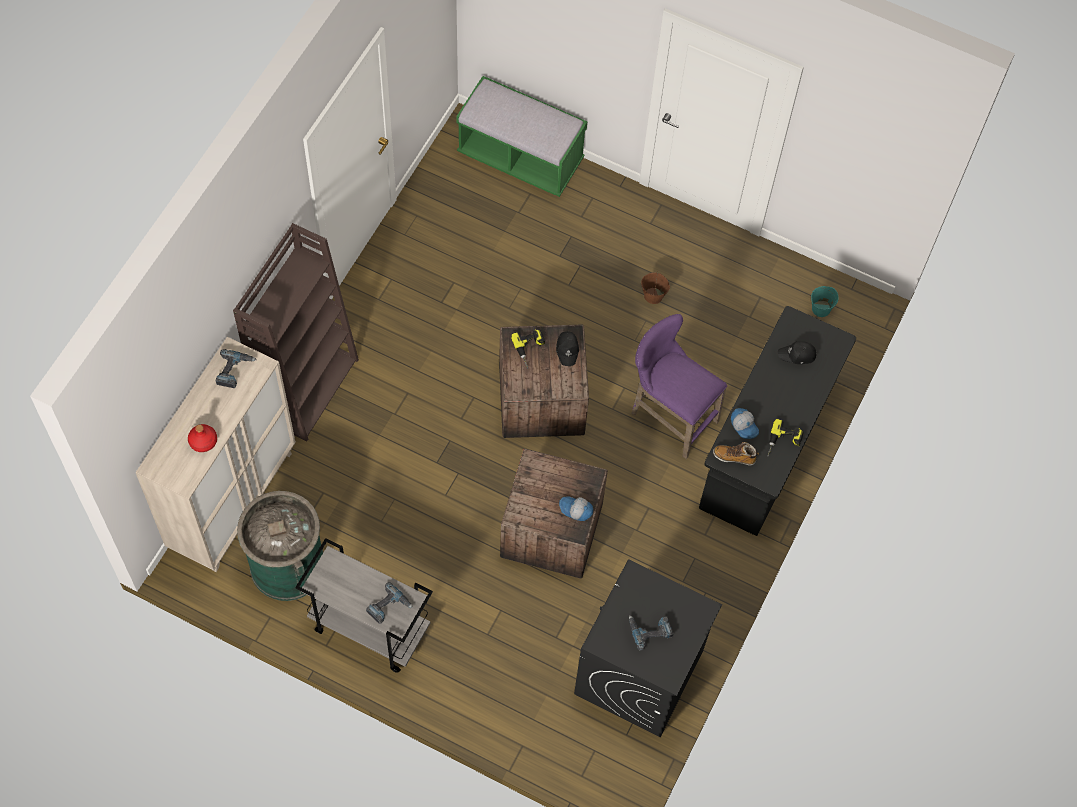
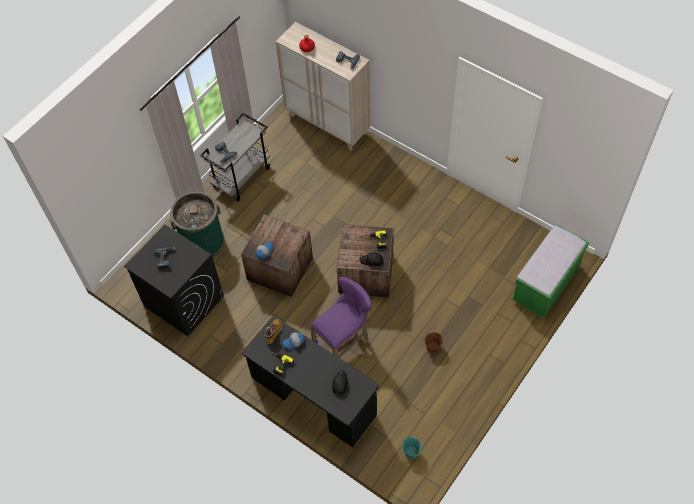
camera: 105 degrees right, 5 degrees down
brown bookcase [233,223,359,441] -> none
green trash can [237,491,323,601] -> green trash can moved to [170,192,224,257]

